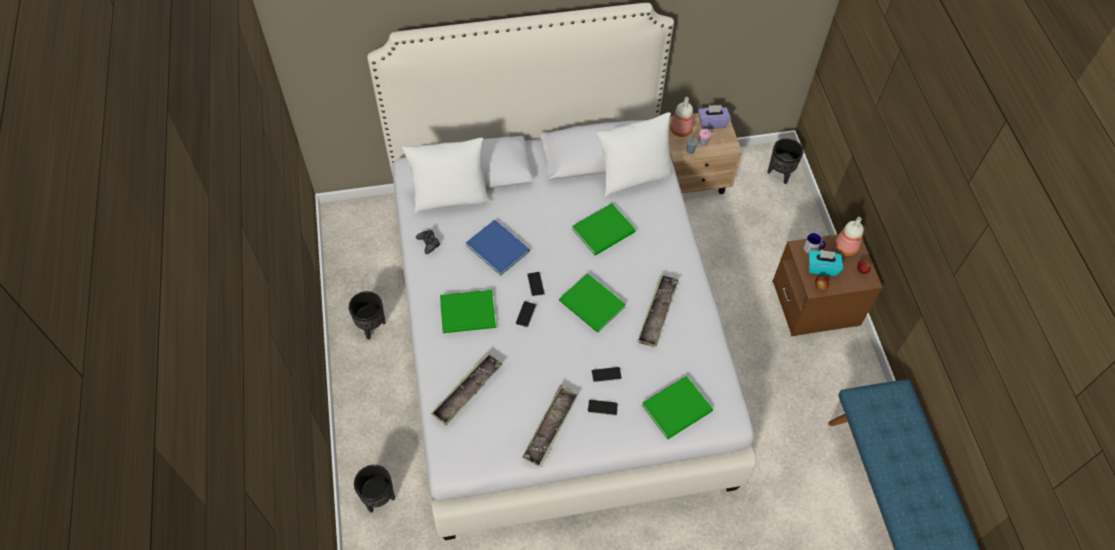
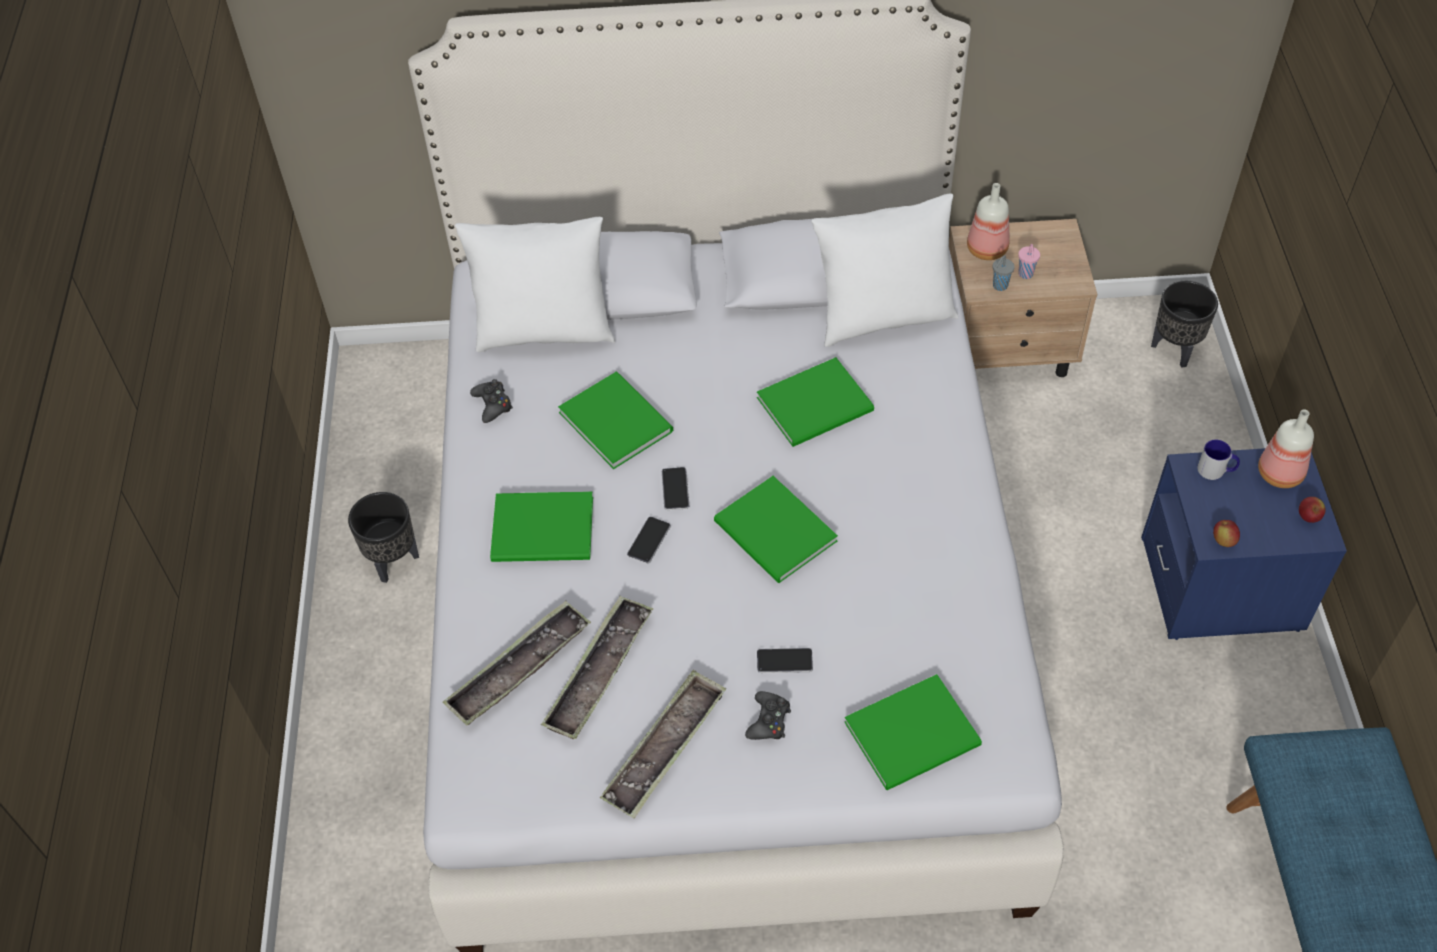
camera: 10 degrees right, 5 degrees down
black planter [354,465,395,513] -> none
blue book [466,220,530,275] -> green book [558,372,673,469]
phone [588,399,618,416] -> black game controller [745,691,791,740]
tray [637,274,679,347] -> tray moved to [541,596,654,739]
purple tissue box [698,105,731,129] -> none
brown nightstand [772,234,883,336] -> blue nightstand [1141,448,1347,640]
turquoise tissue box [808,250,843,276] -> none

